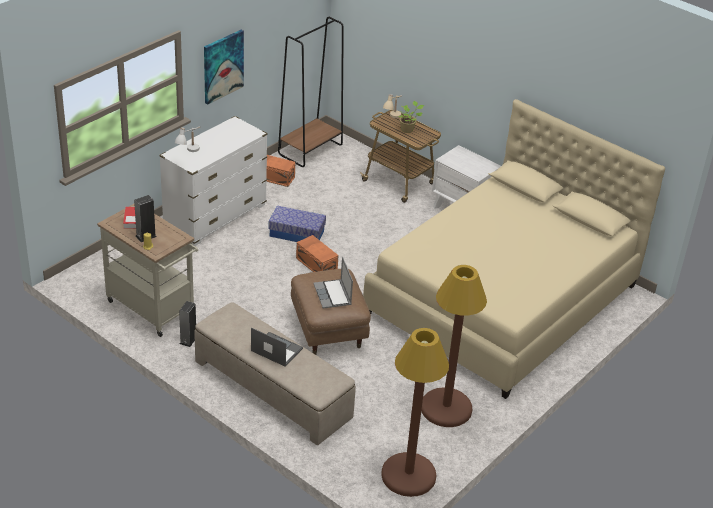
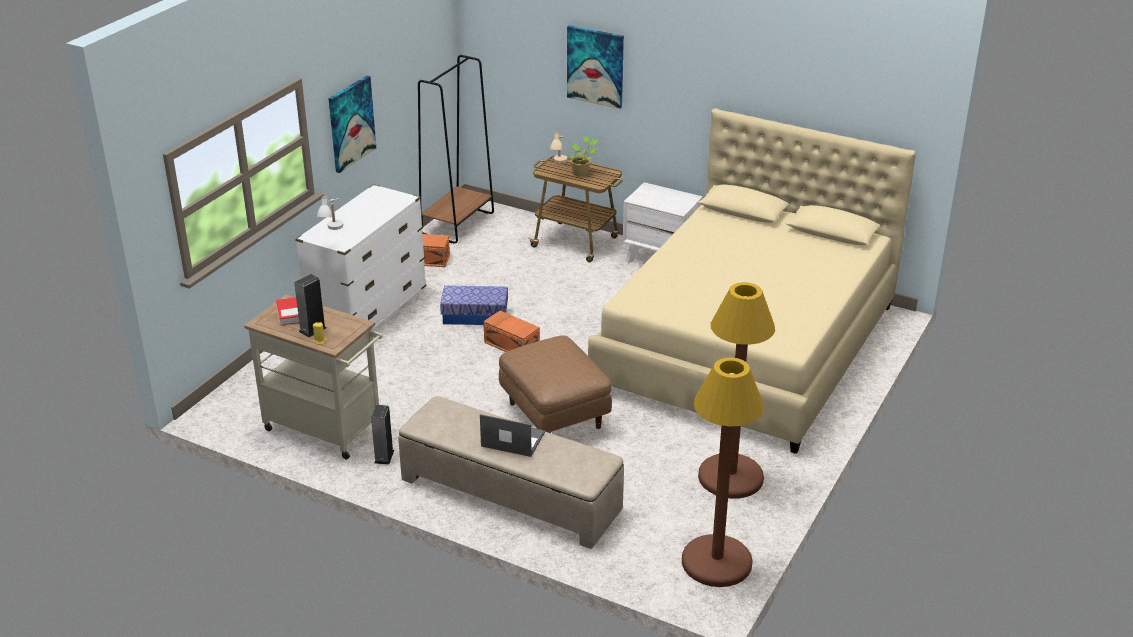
camera: 10 degrees left, 5 degrees down
laptop [313,257,353,309] -> none
none -> picture [567,25,624,109]

